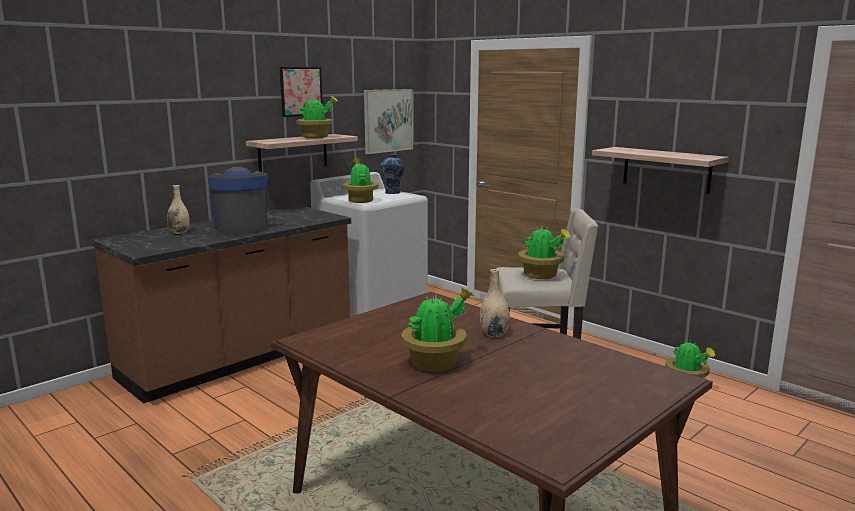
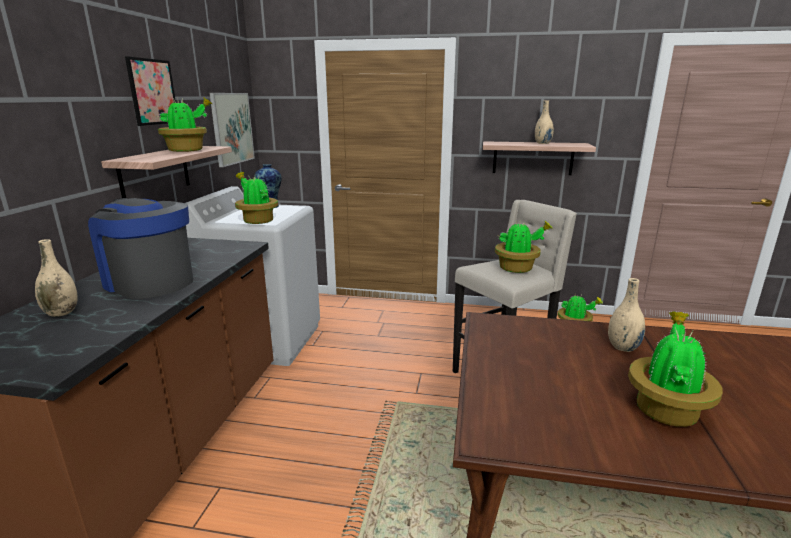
camera: 35 degrees left, 5 degrees up
none -> beige vase [535,100,554,144]

